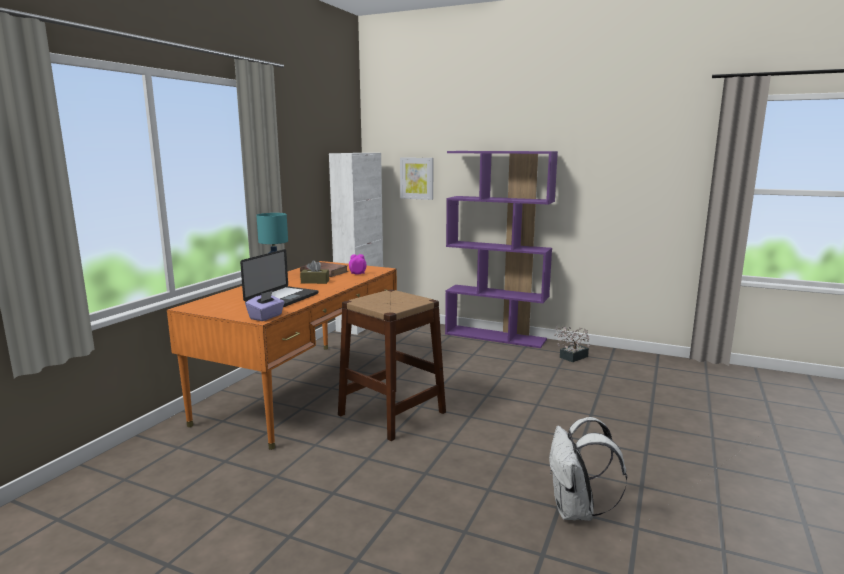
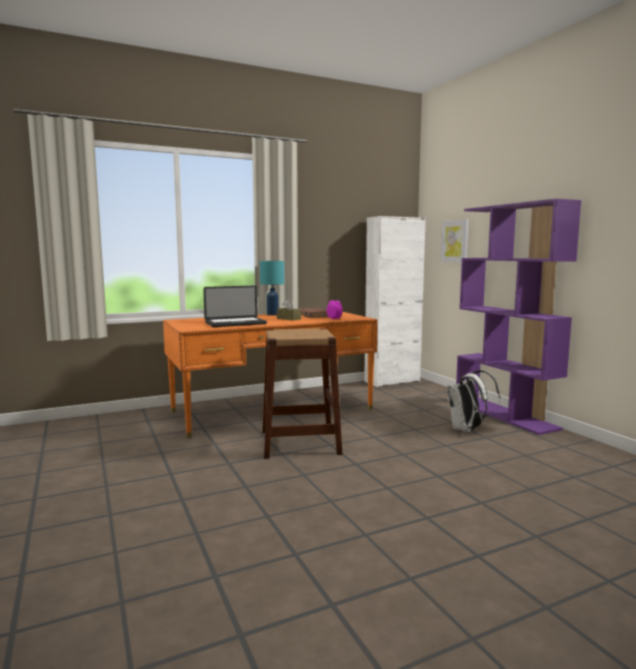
camera: 40 degrees right, 5 degrees down
purple tissue box [245,291,285,321] -> none
white backpack [549,417,627,521] -> white backpack moved to [447,370,500,432]
potted plant [554,326,590,362] -> none

